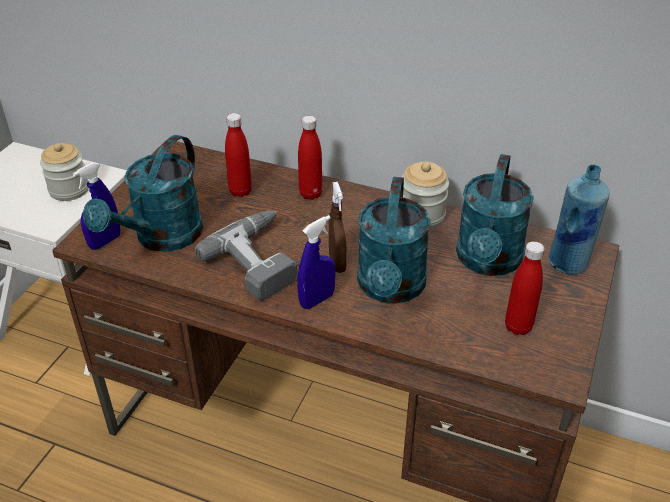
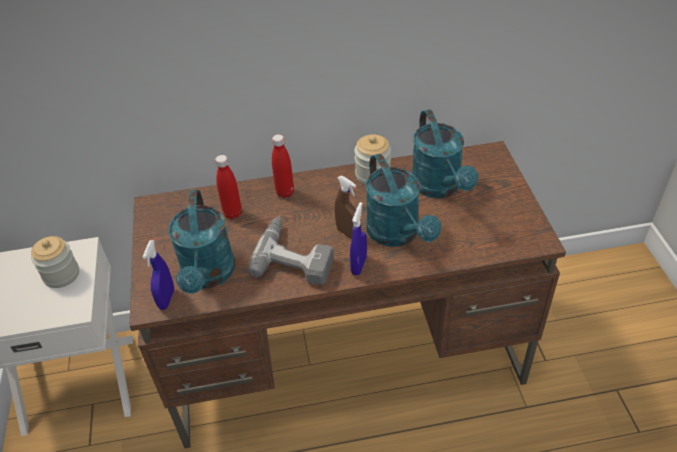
camera: 30 degrees left, 5 degrees up
red bottle [505,241,544,335] -> none
blue bottle [549,165,610,275] -> none

